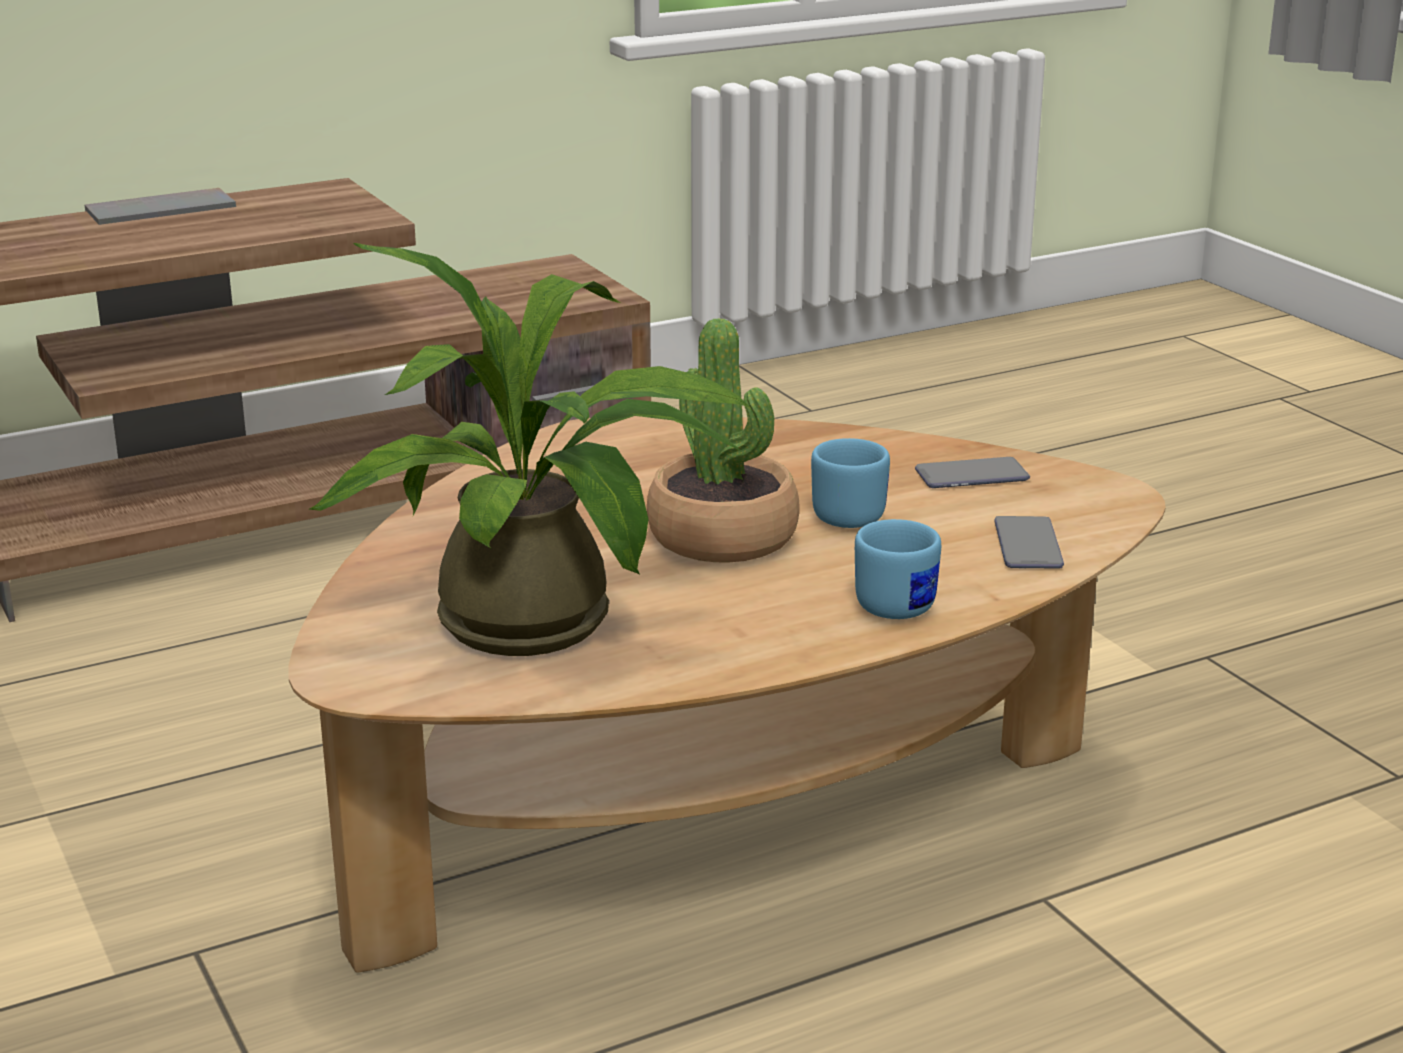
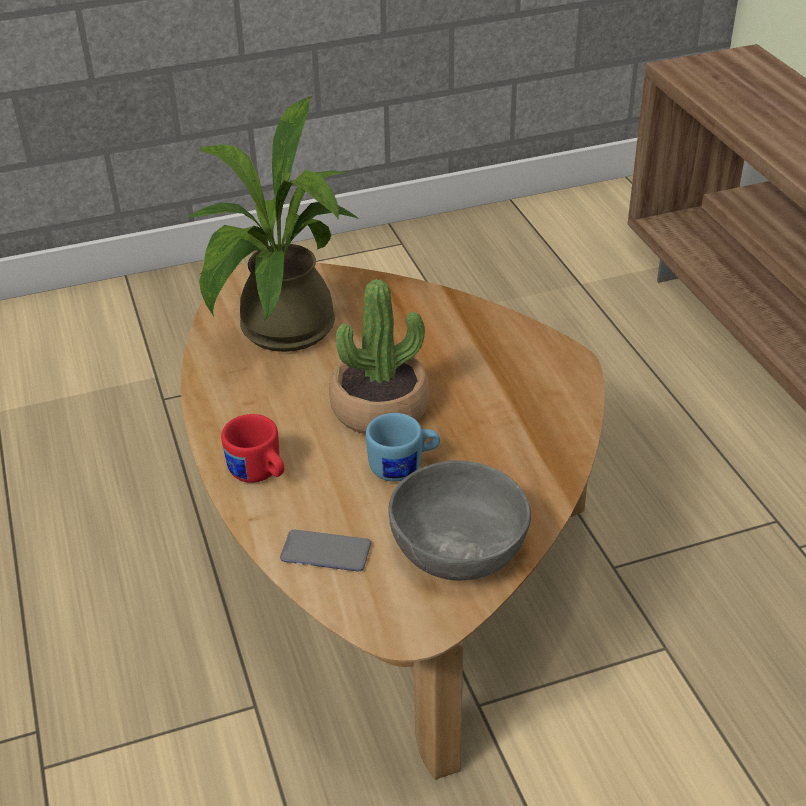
camera: 100 degrees right, 15 degrees up
blue mug [855,519,941,619] -> red mug [221,414,284,483]
phone [915,457,1030,488] -> grey bowl [389,460,531,581]

